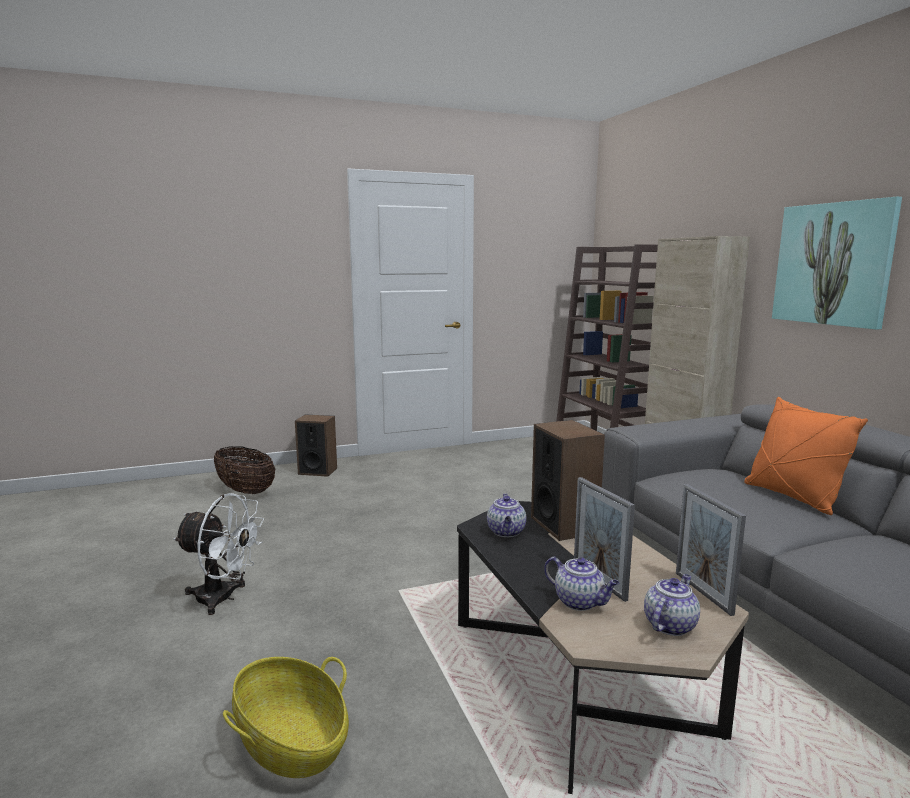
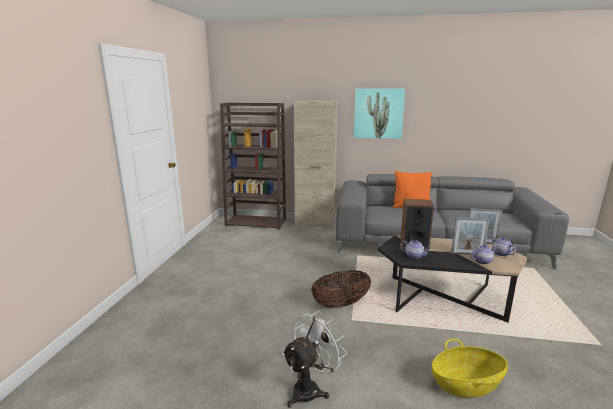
camera: 60 degrees left, 5 degrees up
basket [214,446,275,494] -> basket moved to [311,270,371,308]
speaker [295,414,337,477] -> none

